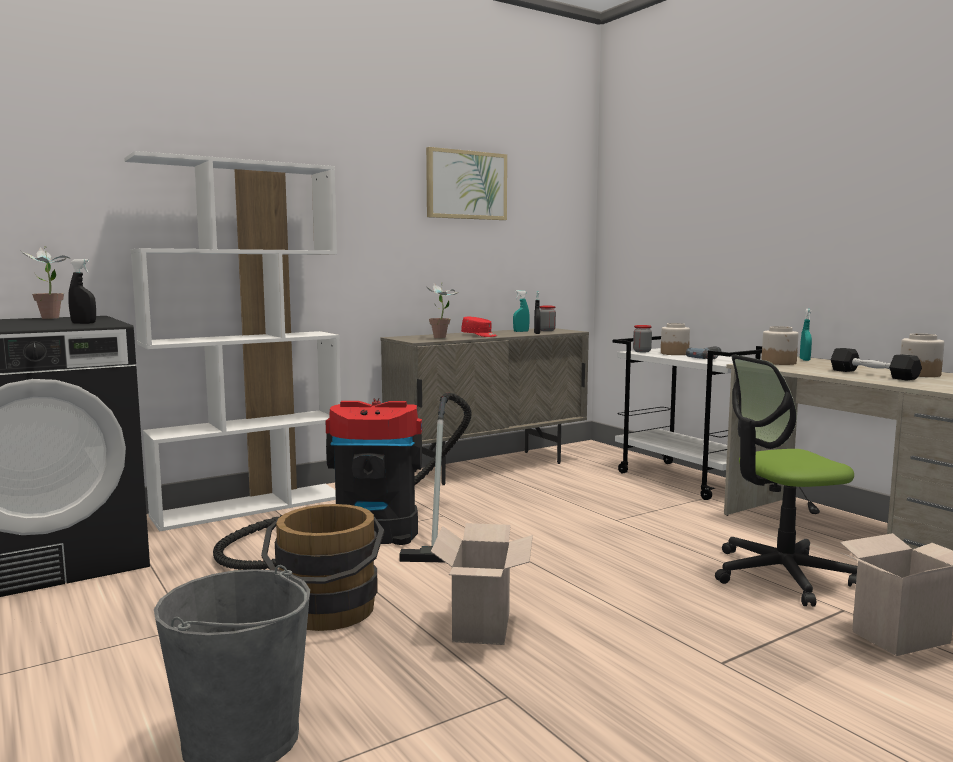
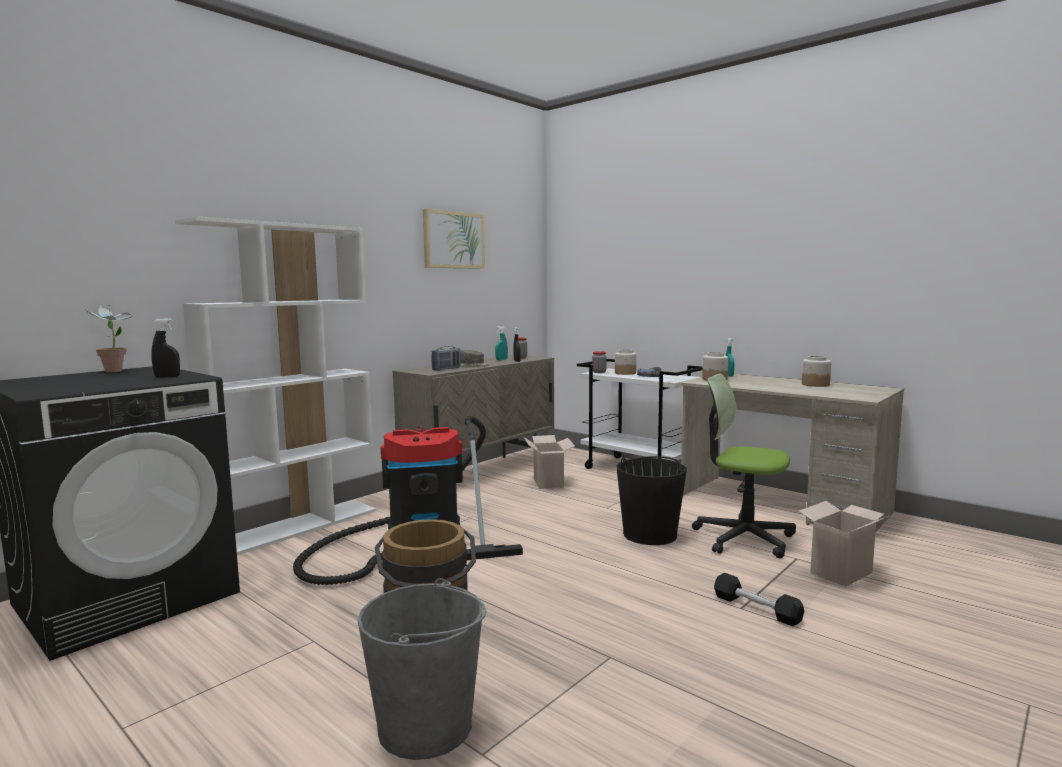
camera: 15 degrees left, 0 degrees up
potted plant [427,282,458,338] -> radio [431,346,461,371]
cardboard box [431,523,533,645] -> cardboard box moved to [524,435,575,489]
red cap [461,317,497,337] -> grey cap [460,350,489,367]
office chair [715,354,857,607] -> office chair turned 60 degrees clockwise [692,373,796,558]
black dumbbell [830,348,922,380] -> black dumbbell moved to [714,573,805,626]
none -> black bucket [616,456,687,545]

